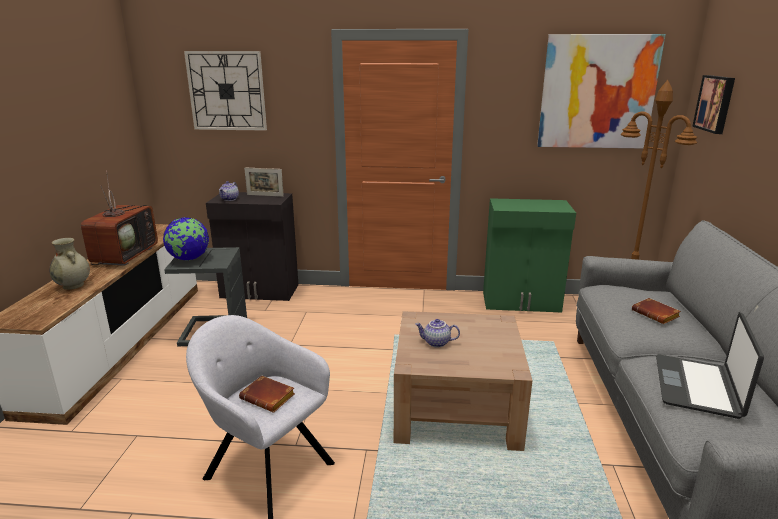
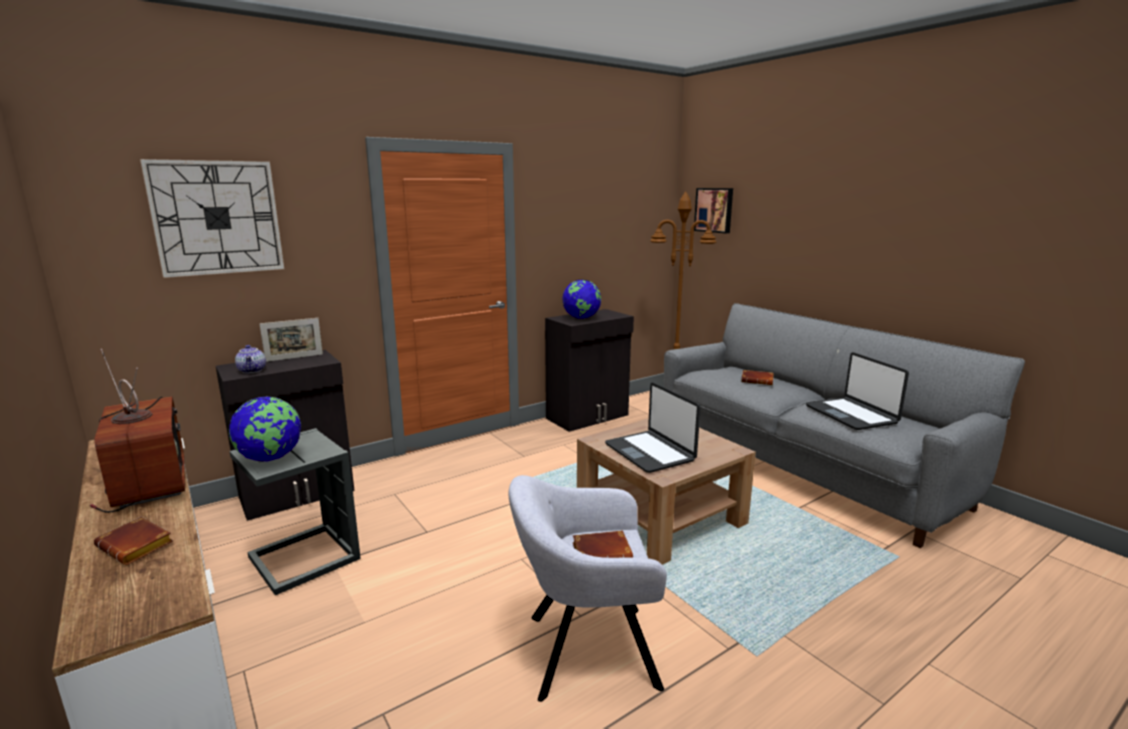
camera: 40 degrees left, 5 degrees down
beige vase [49,238,90,290] -> brown book [94,517,173,565]
teapot [415,319,460,348] -> laptop [605,382,701,473]
green cabinet [483,198,576,312] -> black cabinet [545,309,634,432]
picture [537,34,666,148] -> none
none -> globe [562,280,601,319]

